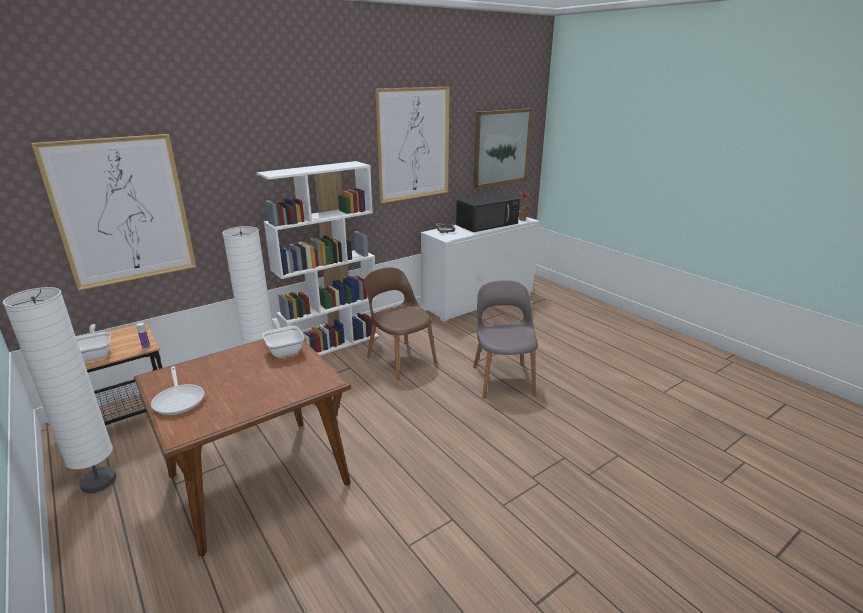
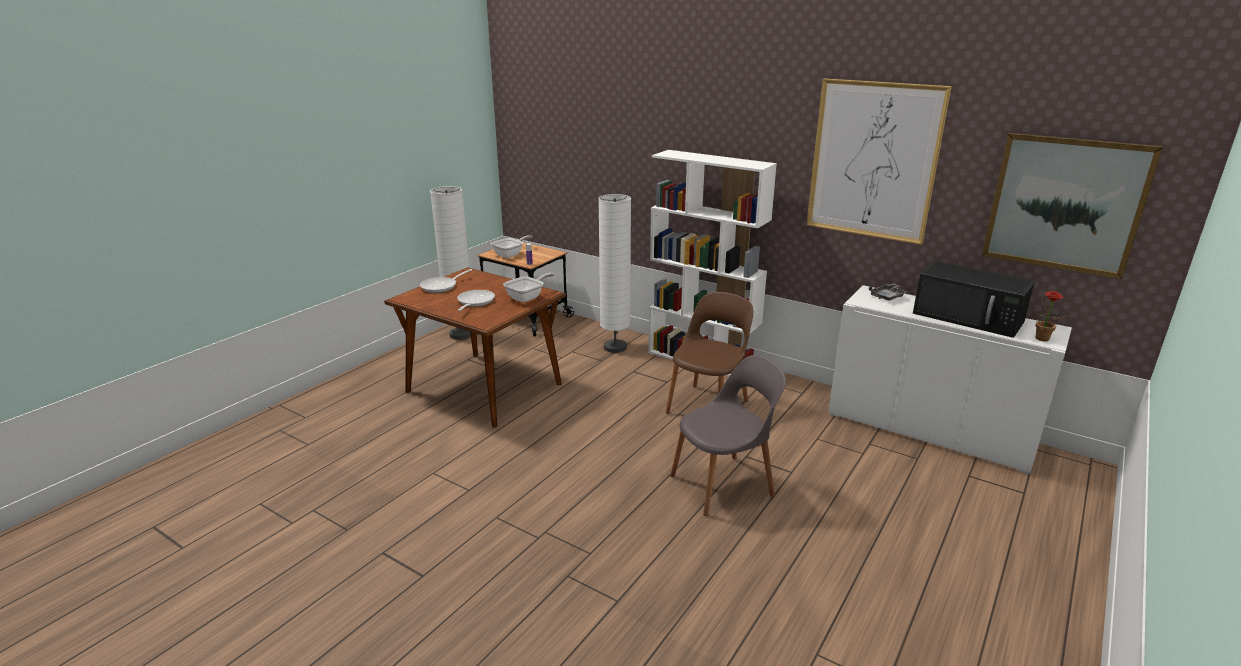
camera: 70 degrees right, 0 degrees up
picture [31,134,196,291] -> none
none -> frying pan [457,290,495,311]

